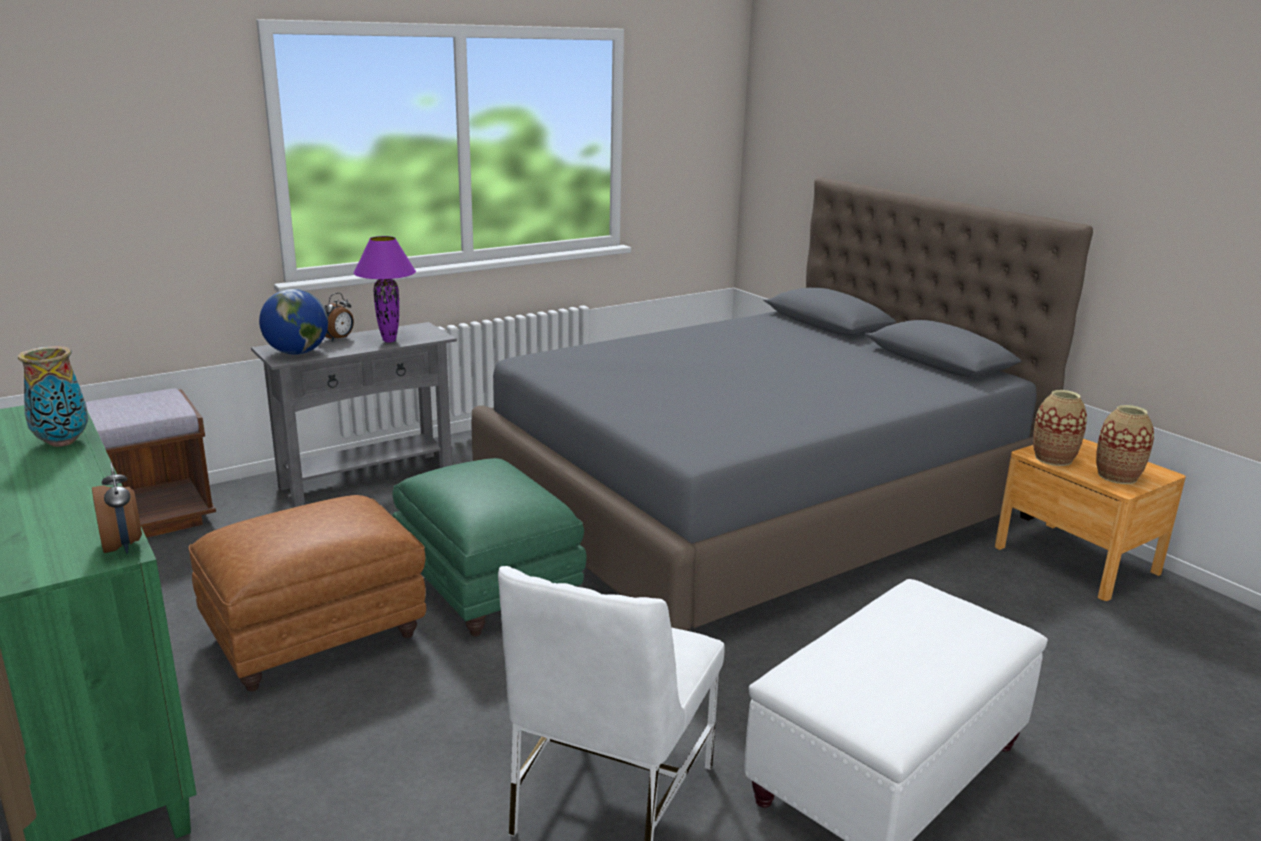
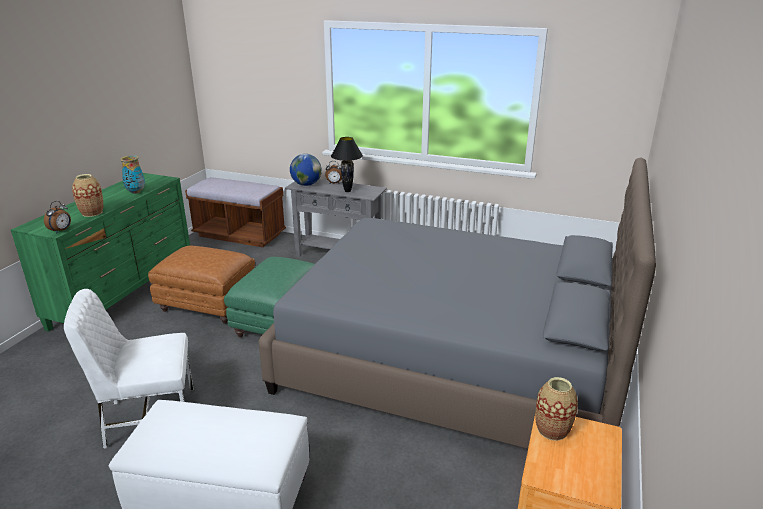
camera: 55 degrees right, 5 degrees up
purple table lamp [353,236,416,343] -> black table lamp [331,137,363,192]
vase [1096,405,1154,484] -> vase moved to [72,174,103,217]

